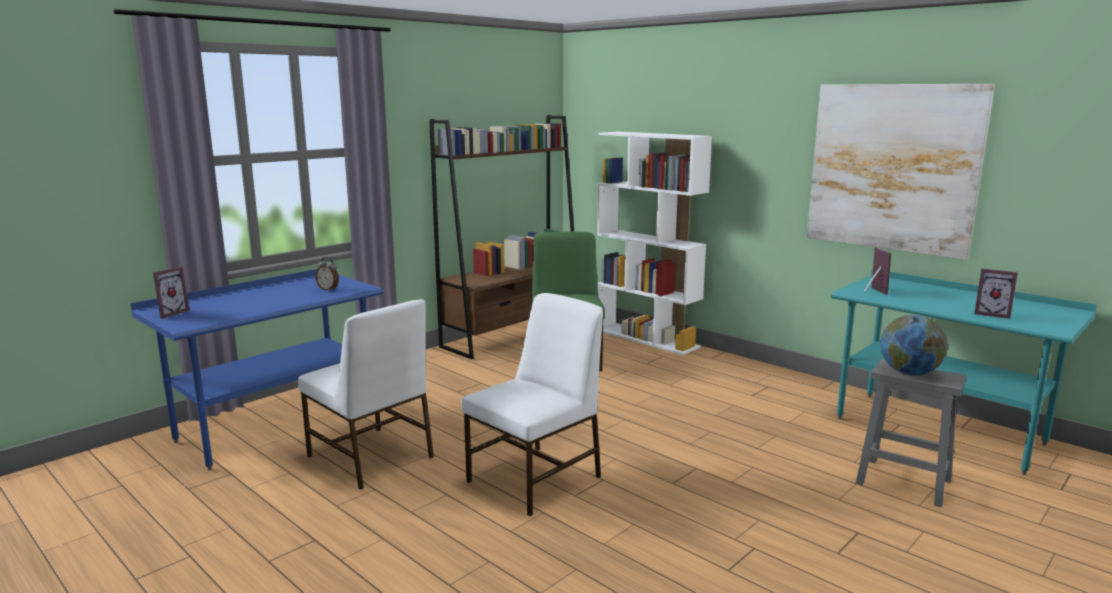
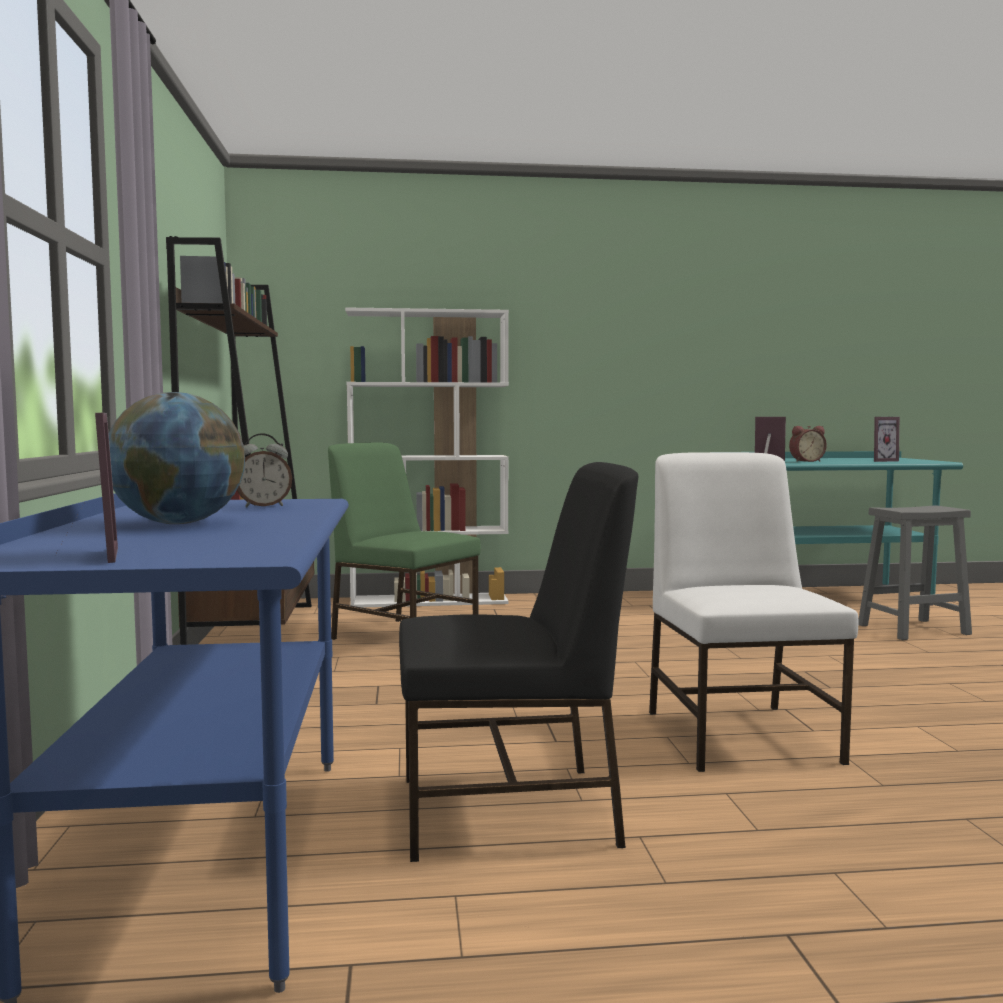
camera: 50 degrees left, 10 degrees down
white chair [298,299,434,490] -> black chair [399,462,638,862]
picture [807,84,995,260] -> none
globe [881,315,947,376] -> globe moved to [108,392,245,524]
none -> alarm clock [789,426,827,462]

